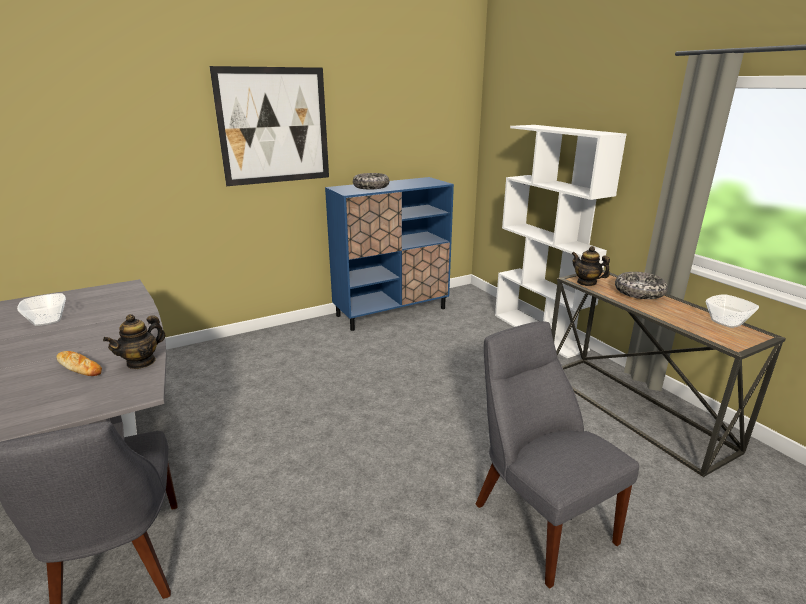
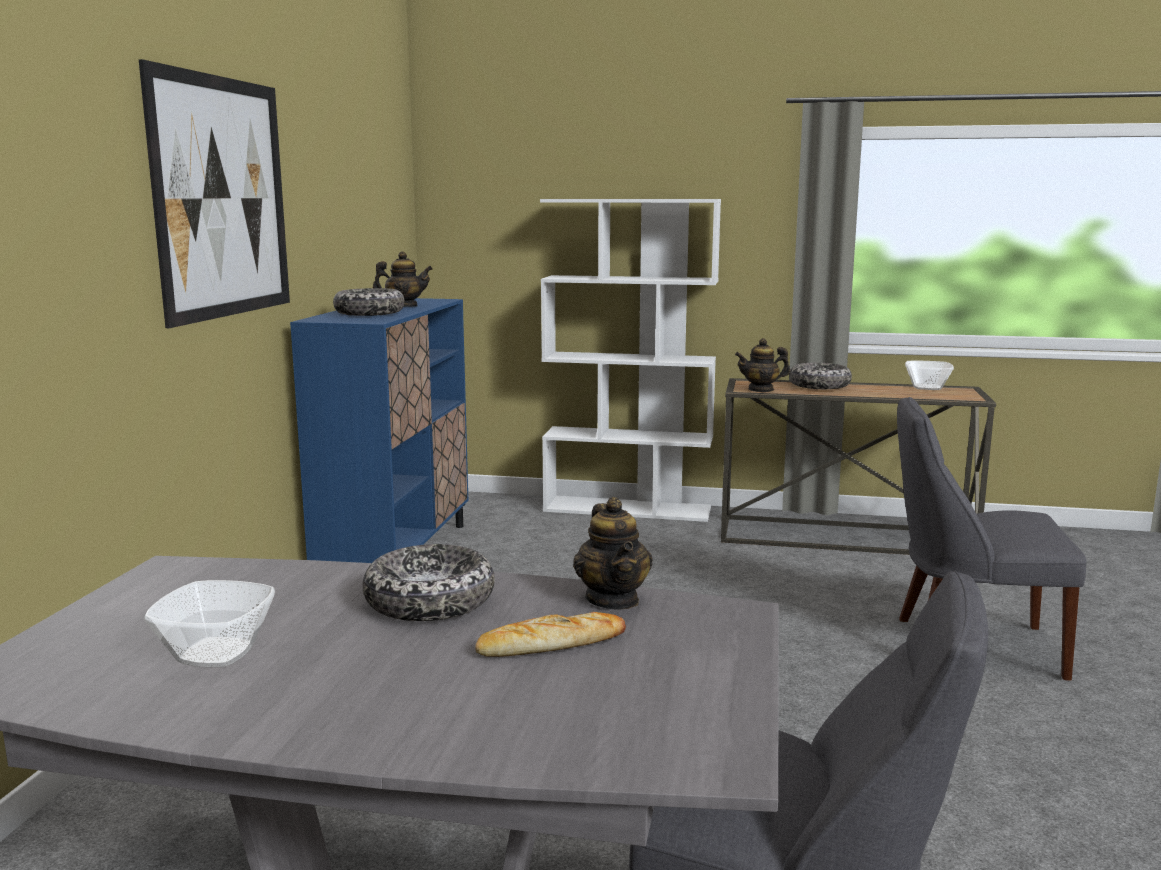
camera: 50 degrees left, 10 degrees down
none -> bowl [362,544,495,621]
none -> teapot [373,251,433,307]

